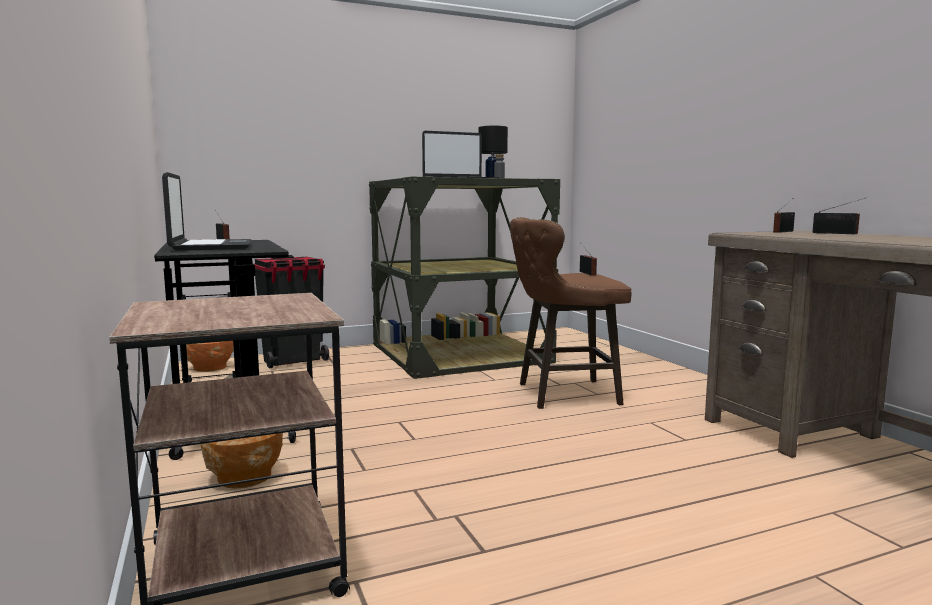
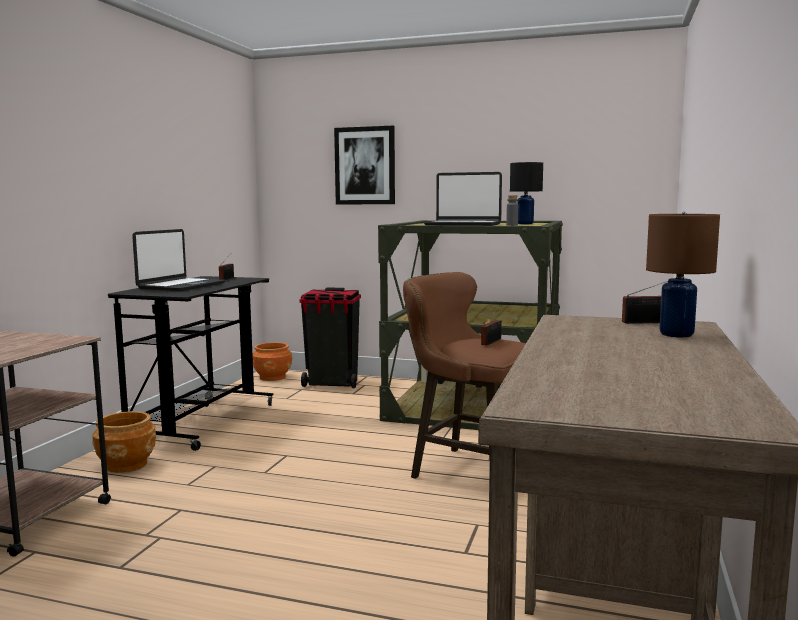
camera: 40 degrees right, 0 degrees up
radio [812,198,864,234] -> brown table lamp [646,212,720,338]
none -> picture [334,126,395,204]

